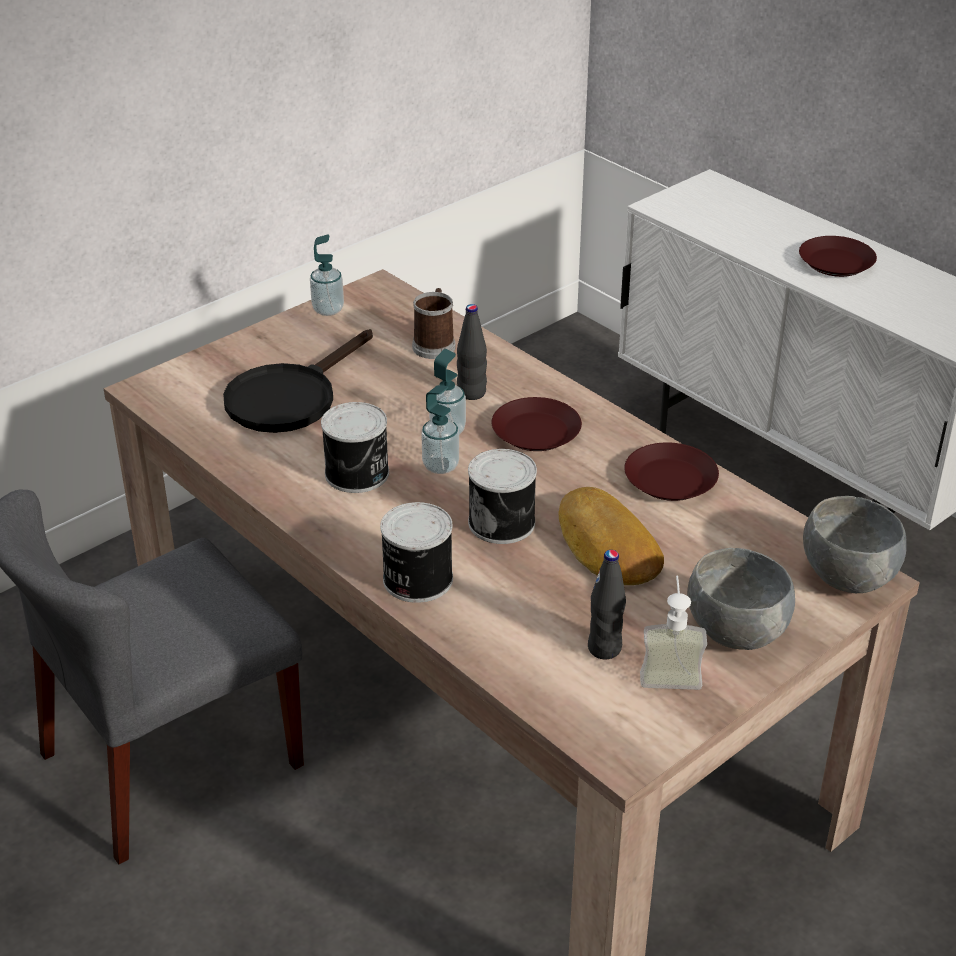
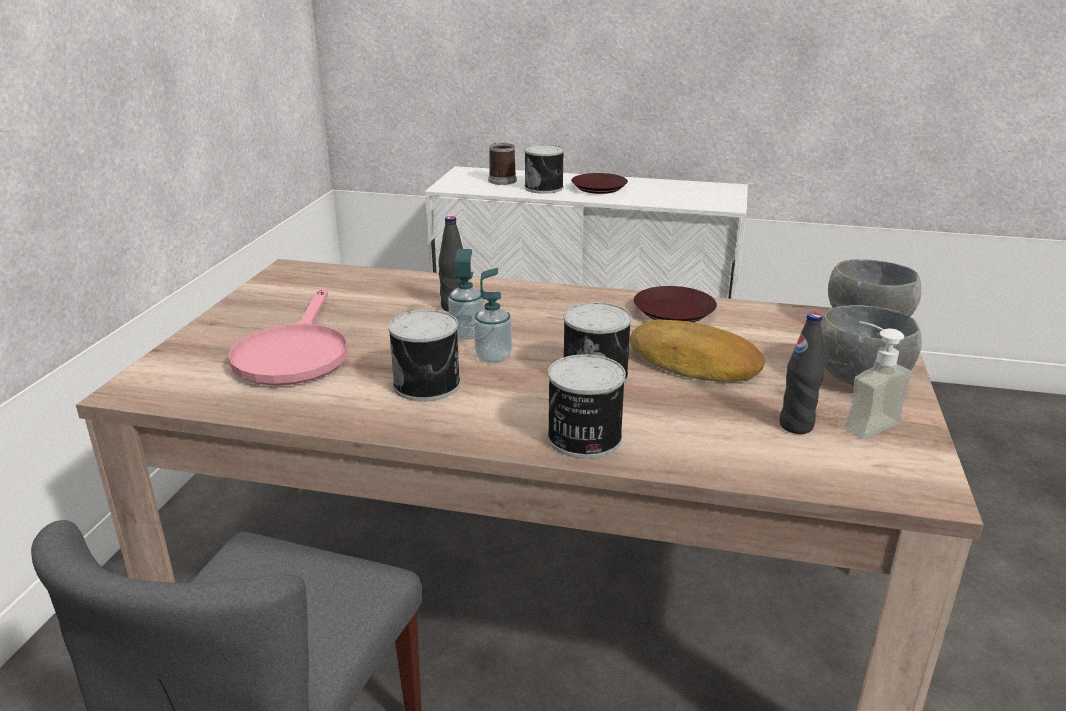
camera: 35 degrees left, 10 degrees down
black frying pan [223,329,373,433] -> pink frying pan [228,288,348,386]
soap dispenser [310,234,344,316] -> none
mug [412,288,456,359] -> mug moved to [488,143,517,185]
brown plate [492,397,582,451] -> none
none -> can [524,144,564,194]

